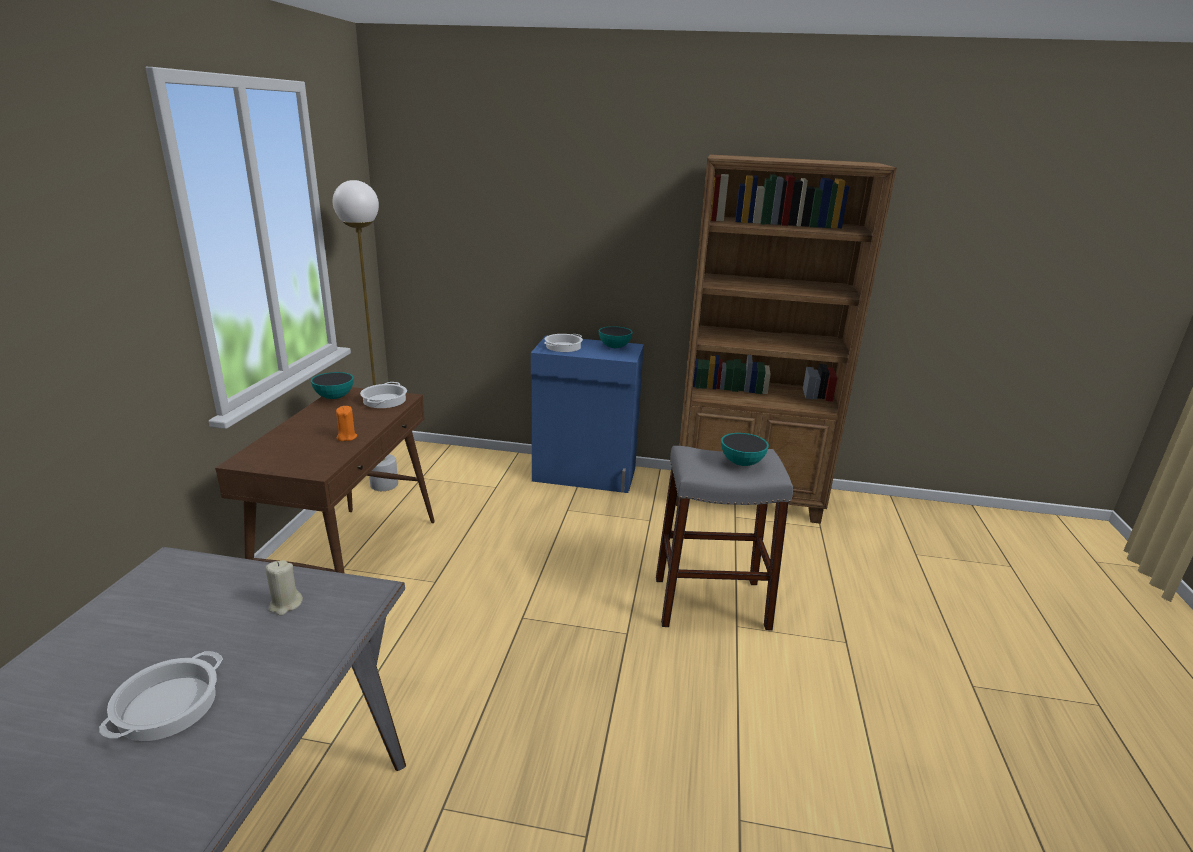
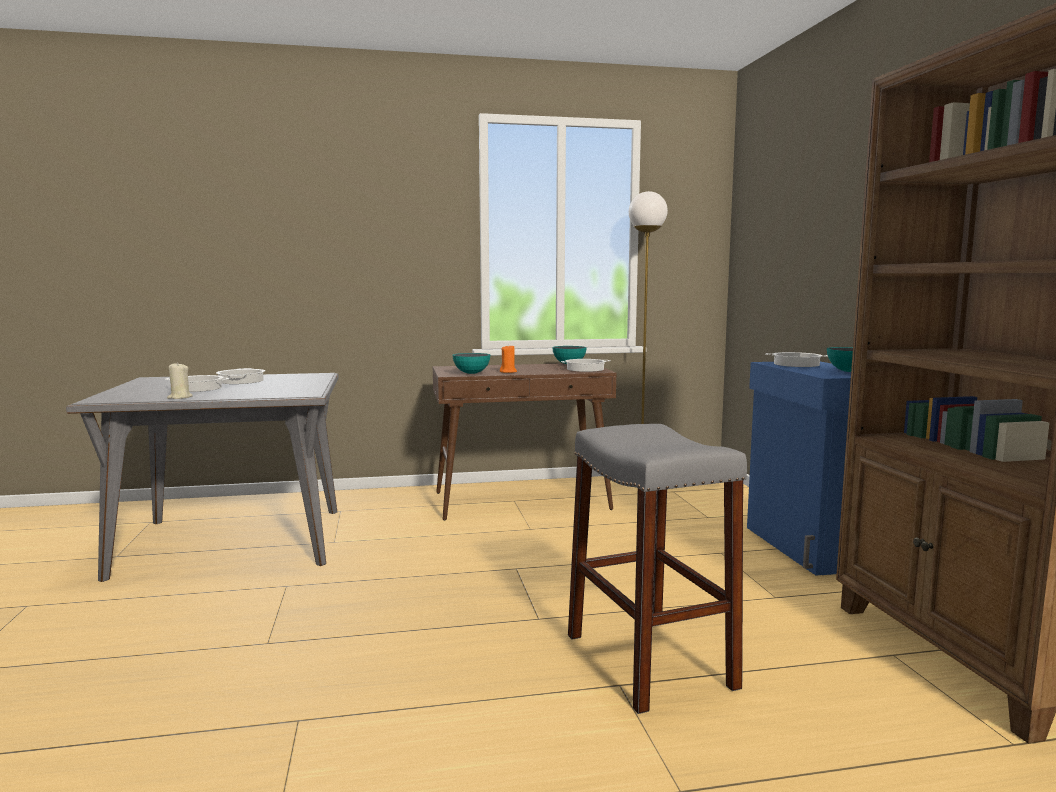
camera: 70 degrees right, 15 degrees down
beige candle [265,560,303,616] -> beige candle moved to [167,362,193,399]
bowl [721,433,769,466] -> bowl moved to [452,353,490,374]
none -> cooking pot [216,368,265,384]

